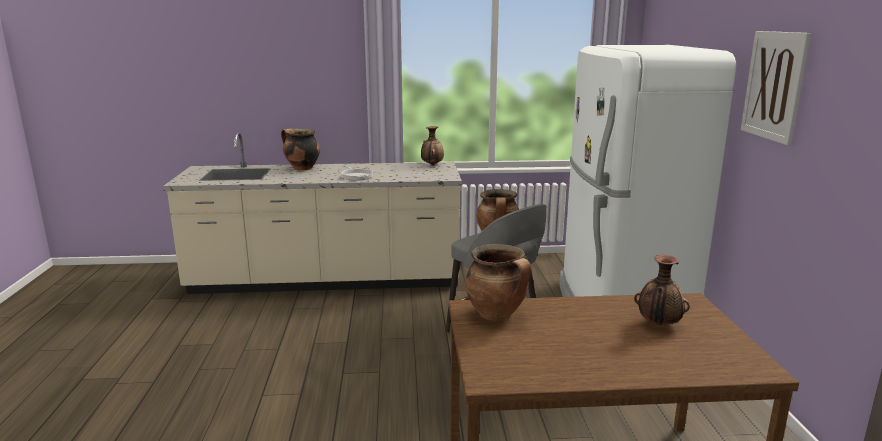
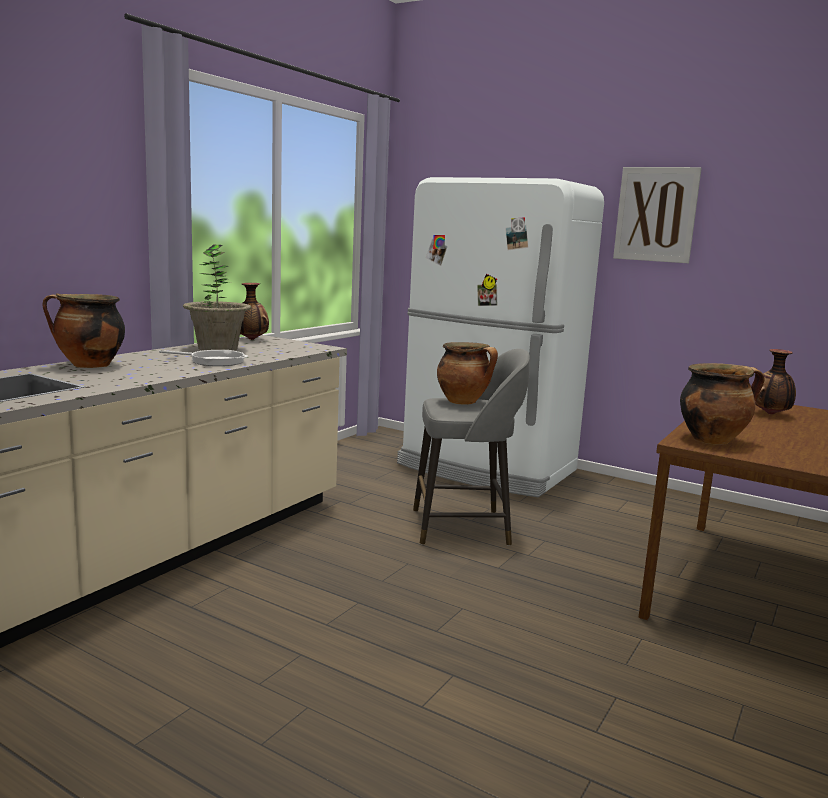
camera: 55 degrees left, 5 degrees down
none -> potted plant [183,245,251,351]

